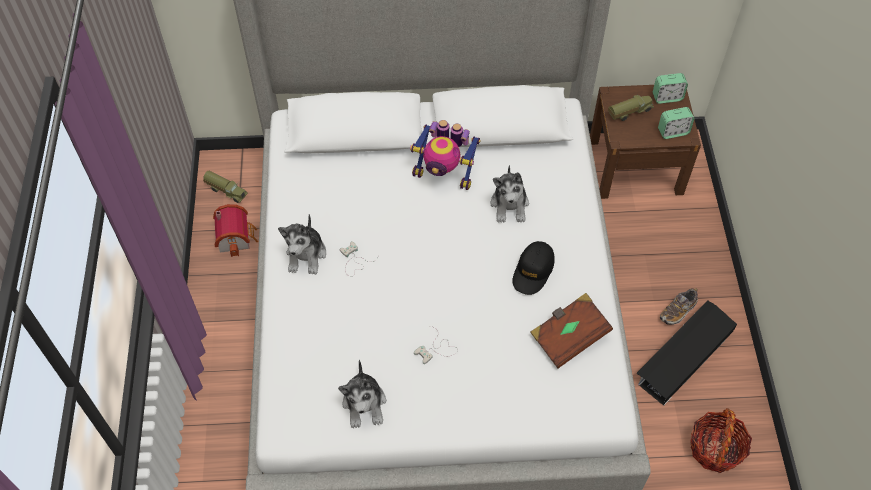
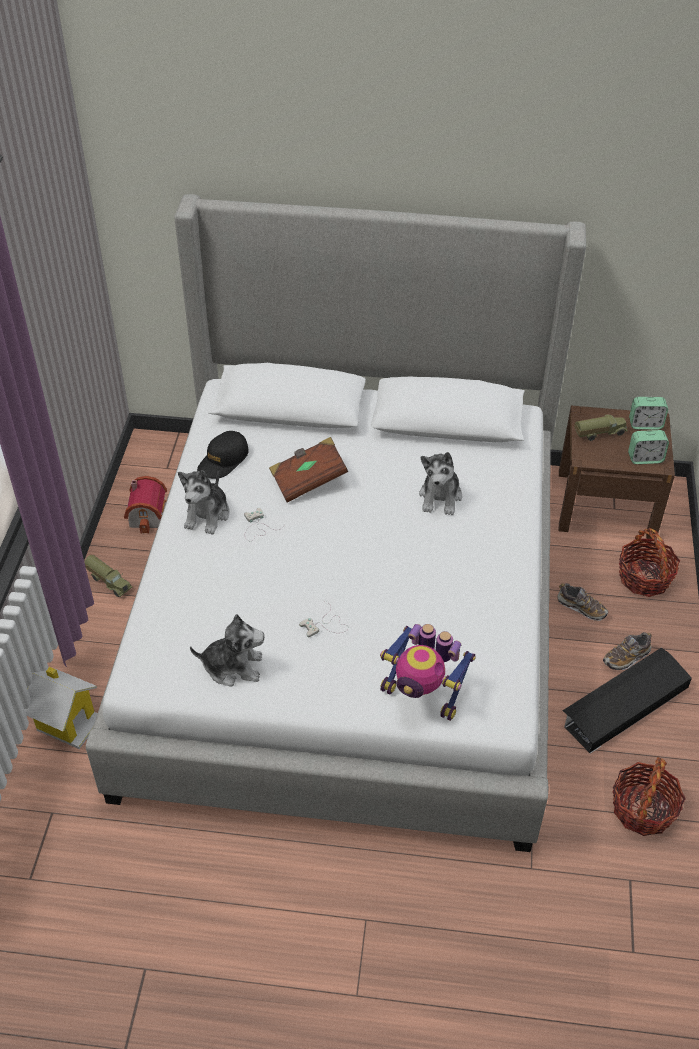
camera: 10 degrees right, 10 degrees down
toy truck [203,171,248,203] -> toy truck moved to [84,555,132,597]
plush toy [338,360,386,428] -> plush toy turned 90 degrees counterclockwise [190,614,264,686]
toy robot [410,120,481,190] -> toy robot moved to [380,624,476,721]
black cap [512,241,554,295] -> black cap moved to [197,431,249,479]
brown book [530,293,613,368] -> brown book moved to [269,437,348,503]
none -> toy house [24,667,98,749]
none -> shoe [558,583,608,621]
none -> basket [619,528,680,597]

